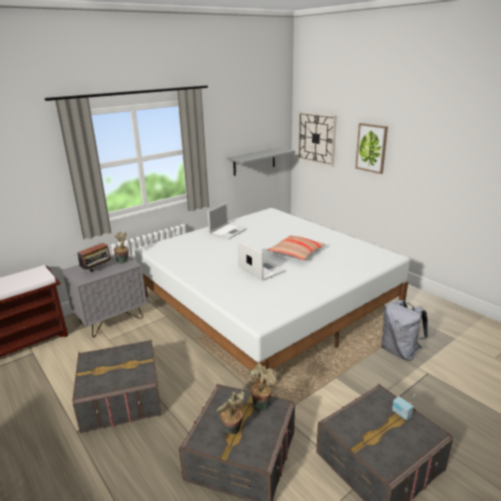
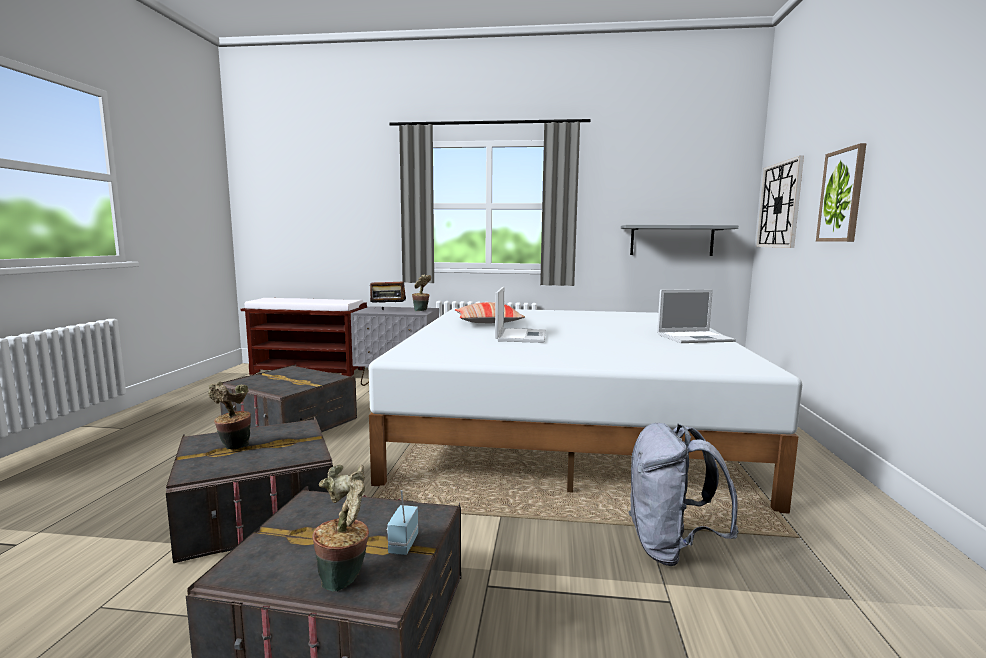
camera: 45 degrees right, 15 degrees down
laptop [207,202,247,239] -> laptop moved to [657,289,736,343]
potted plant [248,363,277,412] -> potted plant moved to [312,465,369,592]
pillow [267,235,325,260] -> pillow moved to [455,302,525,323]

